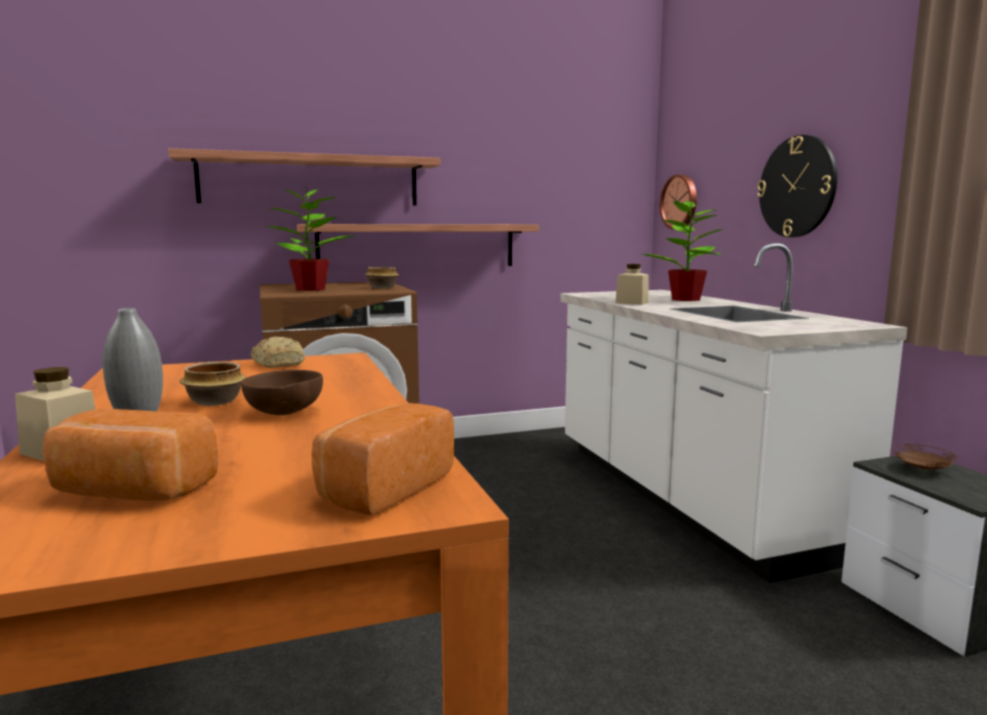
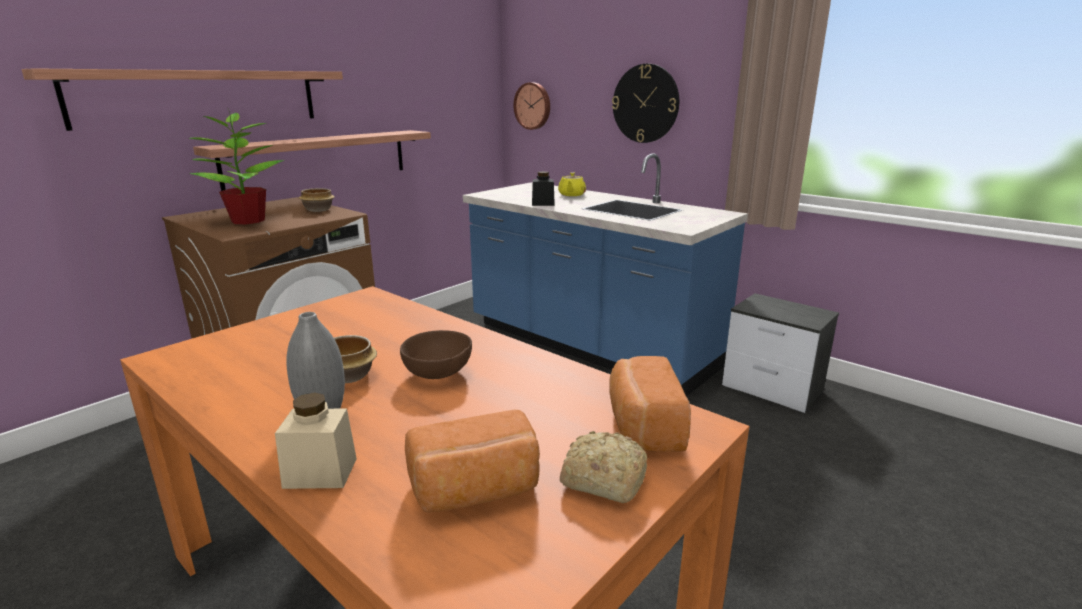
camera: 30 degrees left, 10 degrees up
bread [251,336,305,368] -> bread moved to [560,431,647,503]
white counter [560,243,908,583] -> blue counter [463,153,748,397]
beige jar [616,264,649,305] -> black jar [532,171,555,206]
potted plant [641,195,723,301] -> yellow teapot [558,173,586,196]
brown plate [893,444,958,470] -> none

